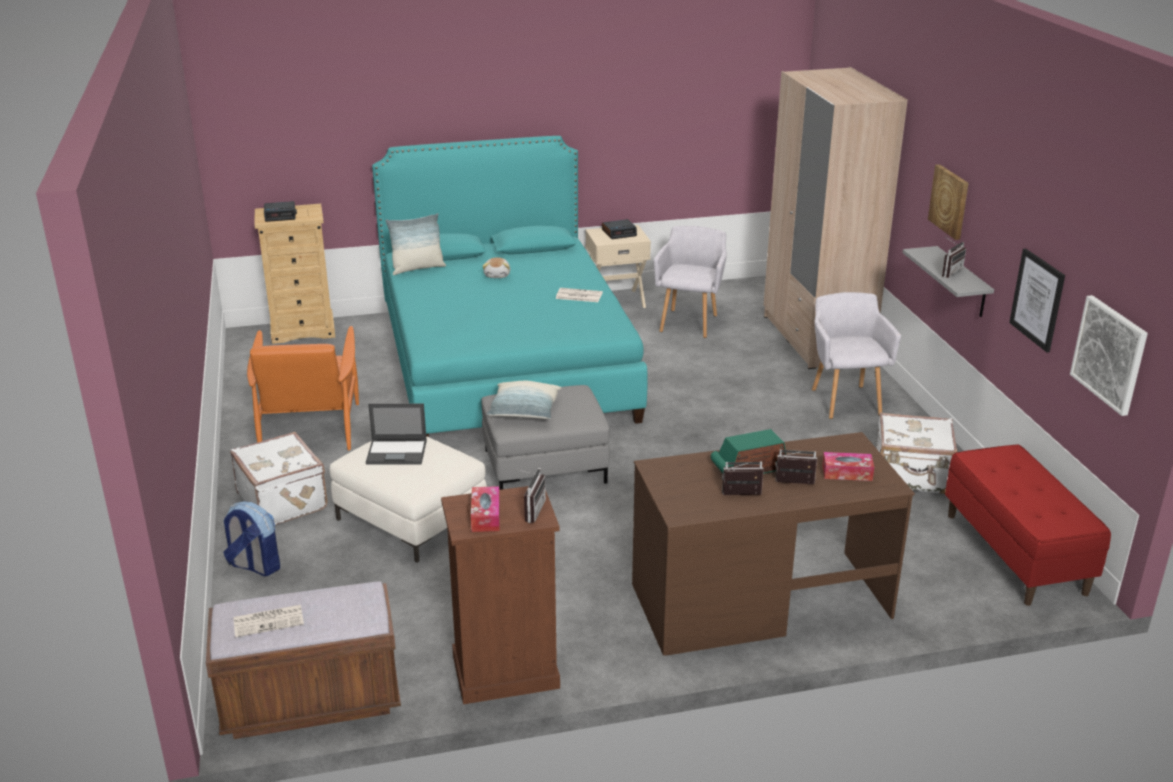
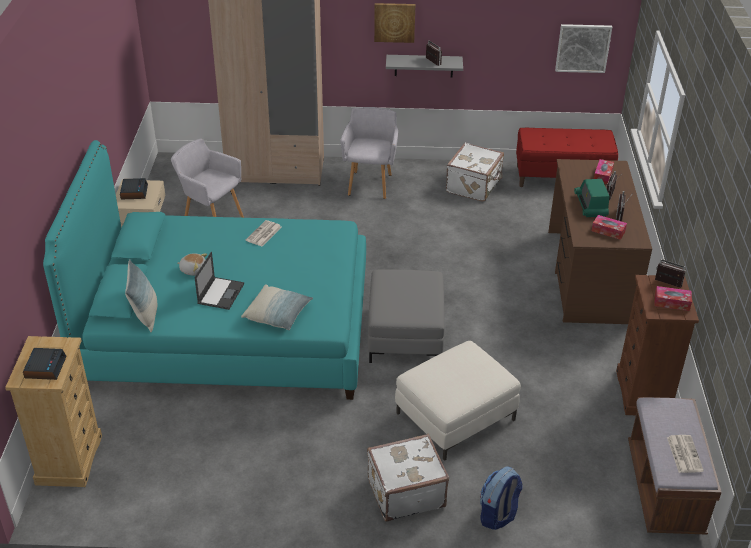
camera: 75 degrees left, 10 degrees up
orange armchair [247,326,359,450] -> none
laptop [366,404,427,465] -> laptop moved to [194,252,244,310]
pillow [486,381,562,419] -> pillow moved to [241,284,313,330]
grey armchair [812,292,901,419] -> grey armchair turned 90 degrees clockwise [340,107,398,199]
picture [1009,248,1065,352] -> none
none -> tissue box [592,215,627,240]

